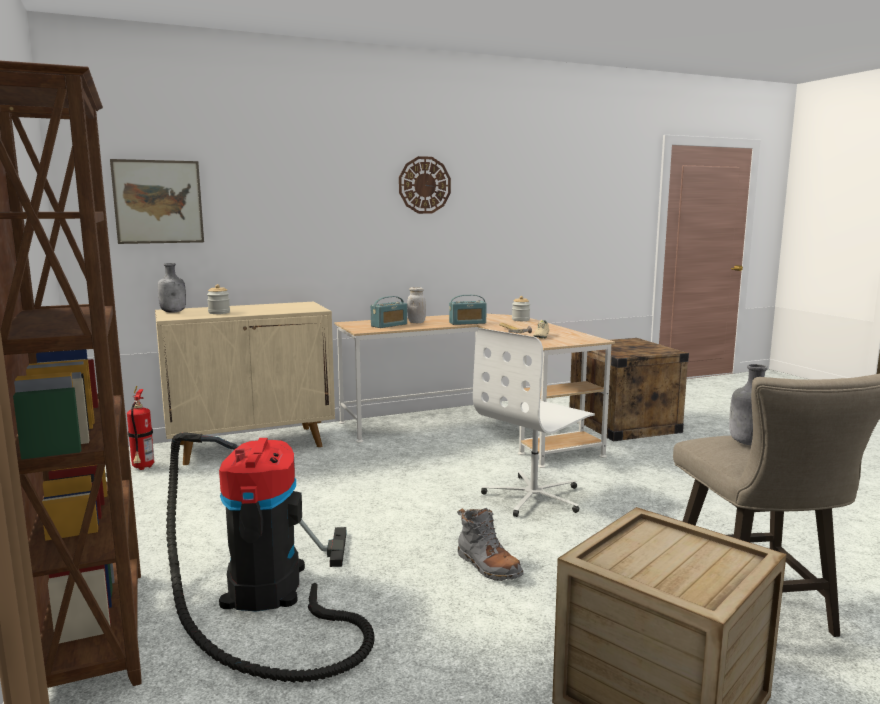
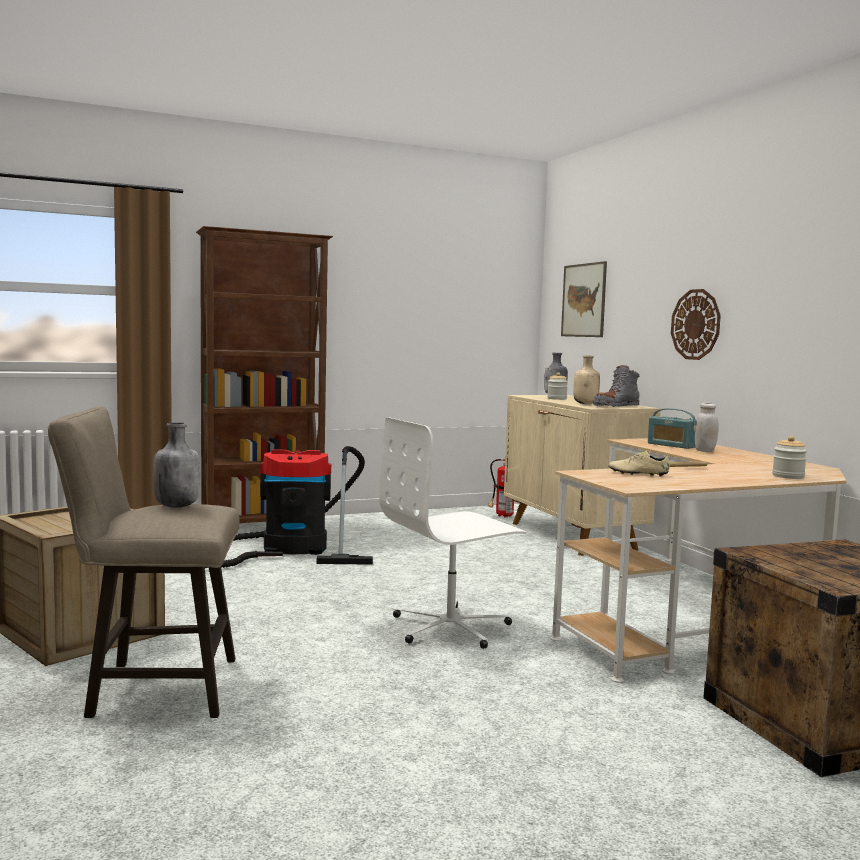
camera: 90 degrees right, 5 degrees down
wall clock [399,156,451,214] -> wall clock moved to [671,289,721,360]
radio [449,295,487,325] -> none
grey boot [457,508,524,581] -> grey boot moved to [592,365,640,407]
white office chair [473,328,595,517] -> white office chair turned 75 degrees counterclockwise [379,417,527,649]
none -> beige bottle [574,355,600,404]

